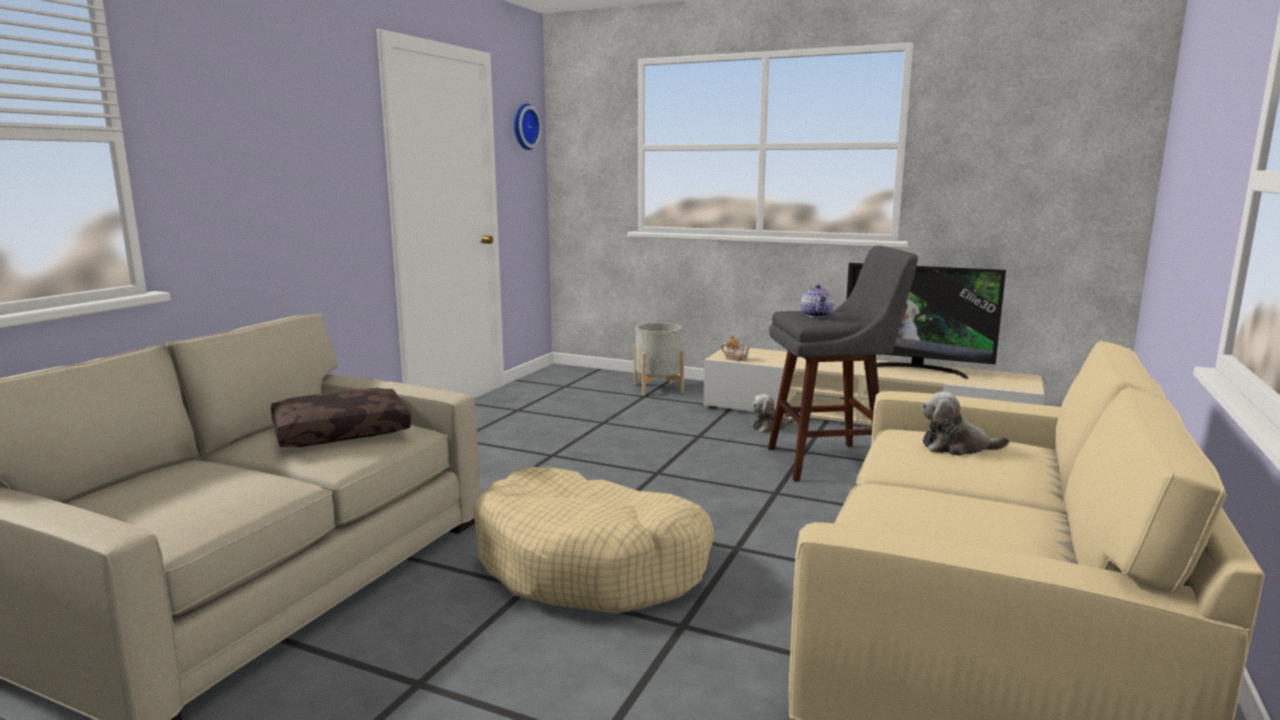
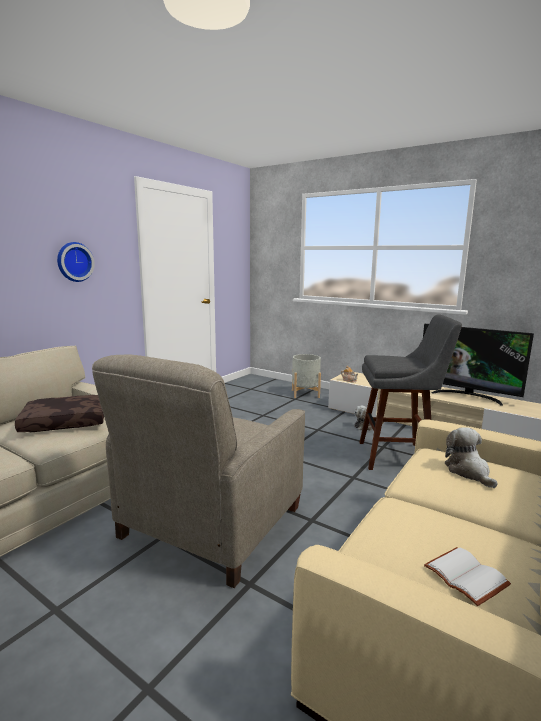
camera: 10 degrees right, 0 degrees up
beige dog bed [473,467,714,613] -> beige armchair [92,355,305,588]
wall clock [514,103,542,150] -> wall clock moved to [57,242,95,282]
teapot [801,284,834,318] -> none
plush toy [921,391,1010,456] -> plush toy turned 60 degrees clockwise [445,427,498,488]
none -> white book [424,547,511,606]

